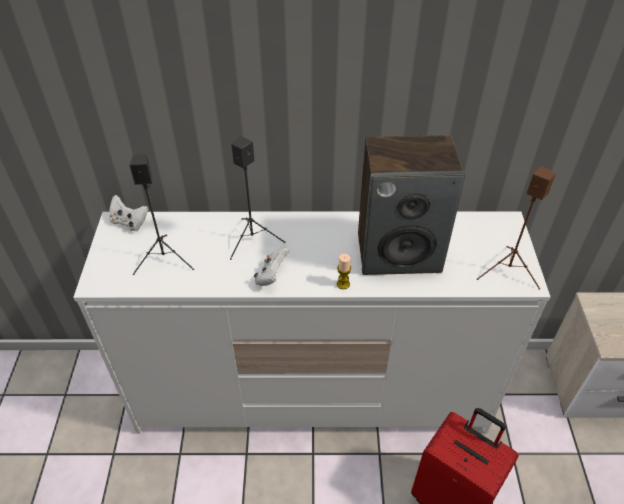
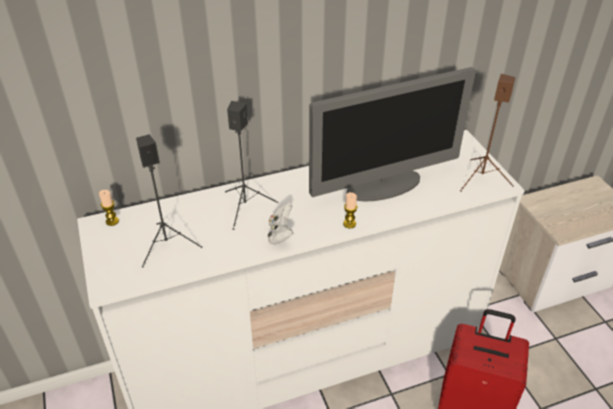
camera: 20 degrees left, 5 degrees down
white game controller [109,195,149,231] -> candle [99,190,119,226]
speaker [358,135,465,275] -> monitor [309,67,476,201]

